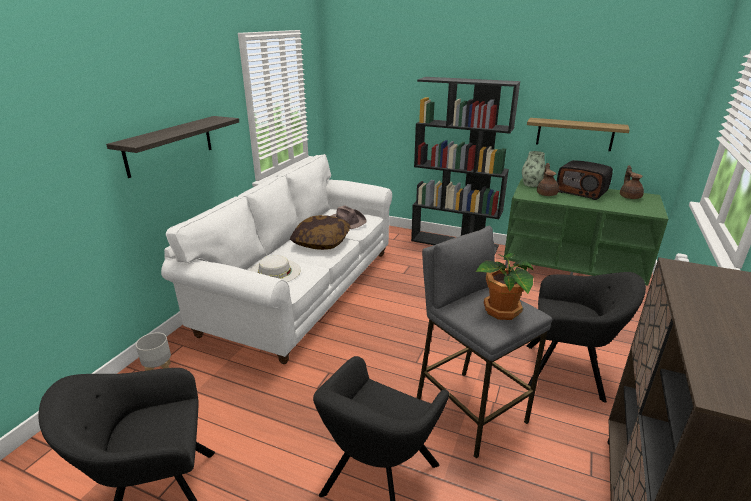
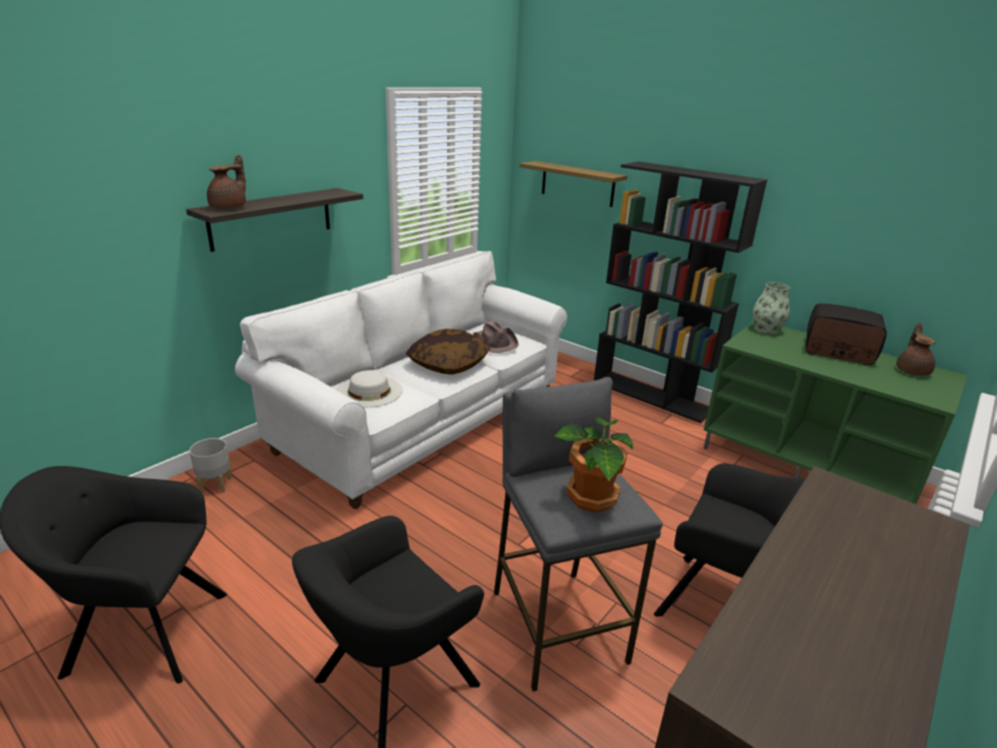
camera: 15 degrees right, 0 degrees up
shelf [527,118,630,151] -> shelf moved to [519,161,627,207]
brown teapot [537,163,559,196] -> brown teapot moved to [207,155,246,209]
radio [557,160,613,200] -> radio turned 150 degrees clockwise [806,303,887,366]

